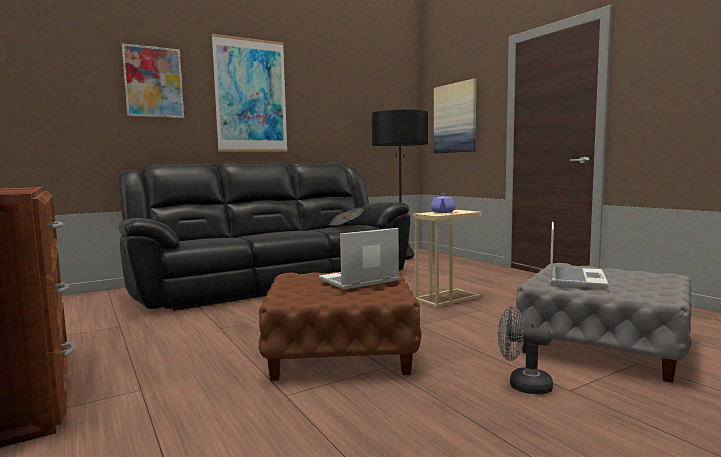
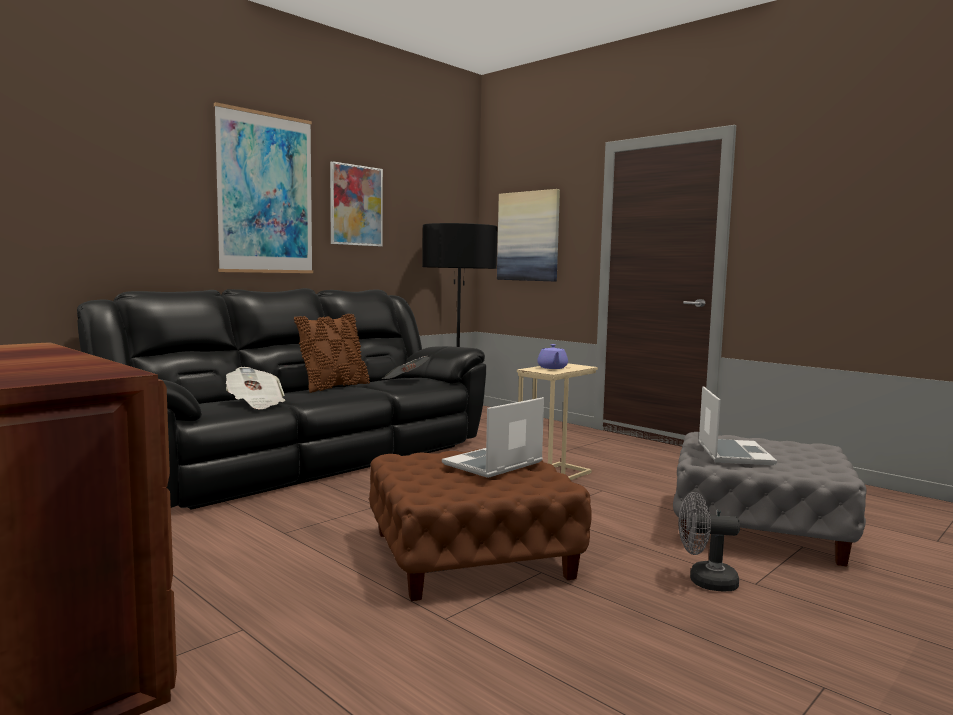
camera: 15 degrees left, 0 degrees up
picture [122,43,184,118] -> picture moved to [330,161,383,246]
none -> newspaper [226,367,285,409]
none -> brown pillow [294,314,370,393]

